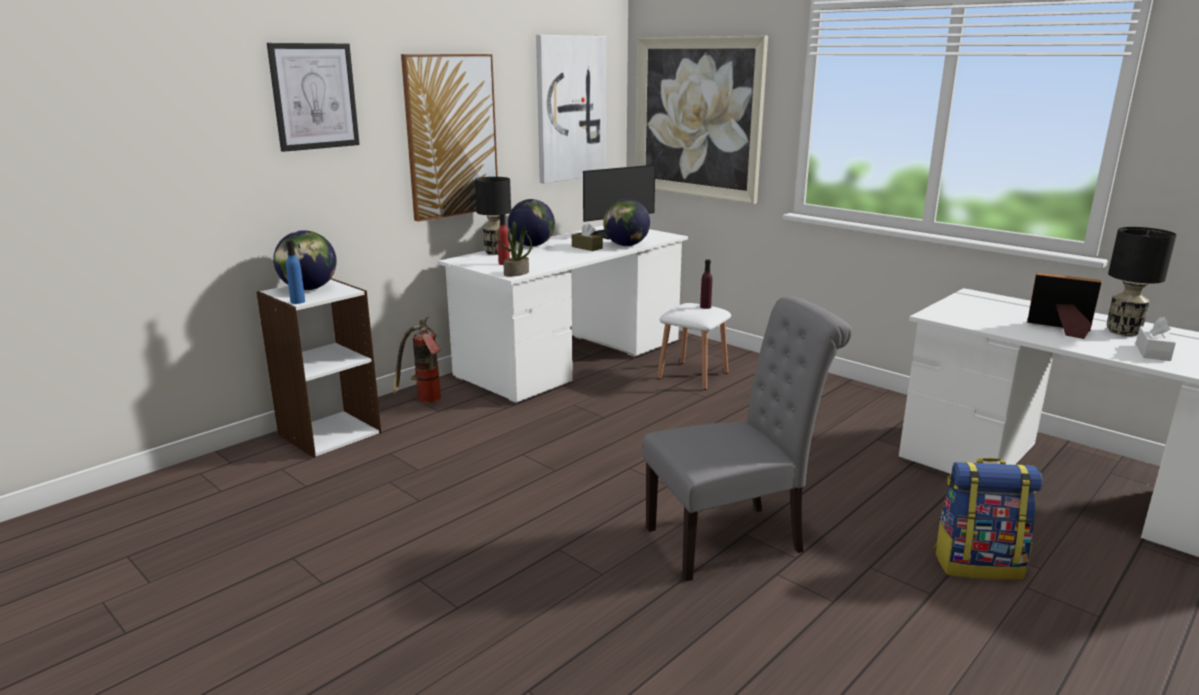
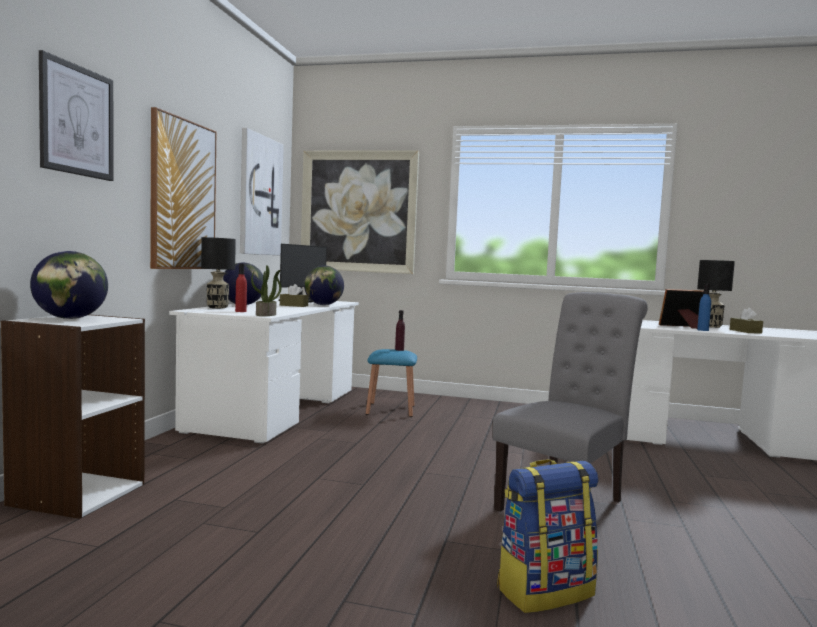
camera: 30 degrees left, 15 degrees down
blue bottle [286,240,305,304] -> blue bottle moved to [697,284,711,331]
fire extinguisher [393,317,441,403] -> none
white stool [657,303,731,390] -> blue stool [366,349,417,417]
backpack [934,458,1043,580] -> backpack moved to [497,459,598,613]
white tissue box [1136,317,1176,361] -> brown tissue box [730,308,763,334]

